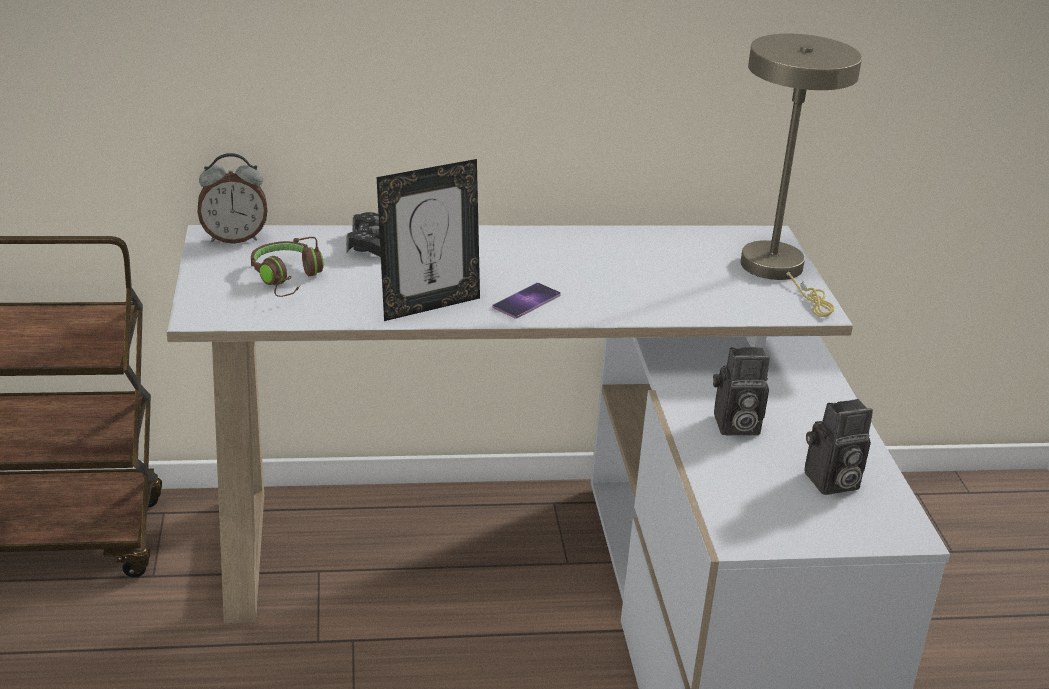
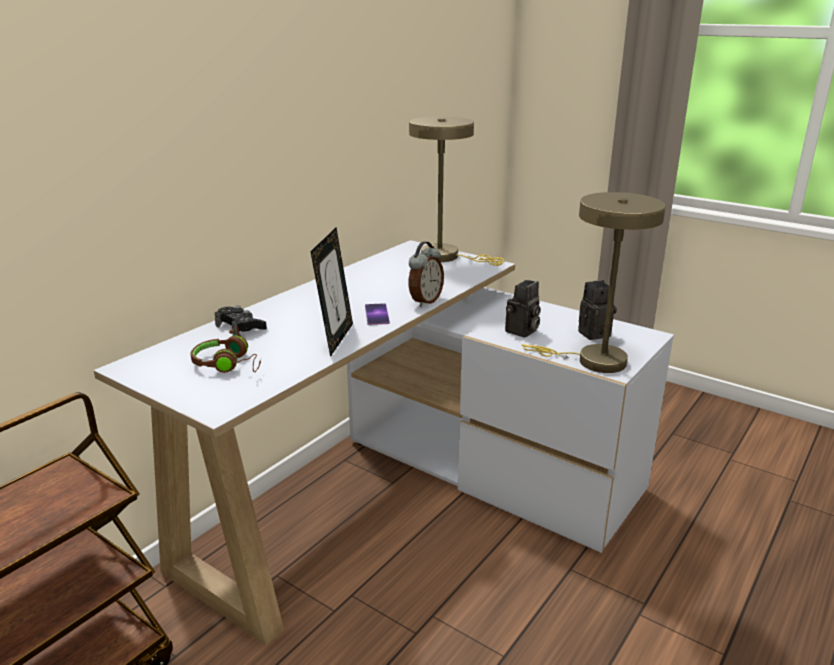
camera: 45 degrees left, 5 degrees down
alarm clock [197,153,268,244] -> alarm clock moved to [409,242,444,307]
camera [804,399,873,495] -> camera turned 135 degrees counterclockwise [578,280,617,340]
none -> beige table lamp [522,192,666,373]

